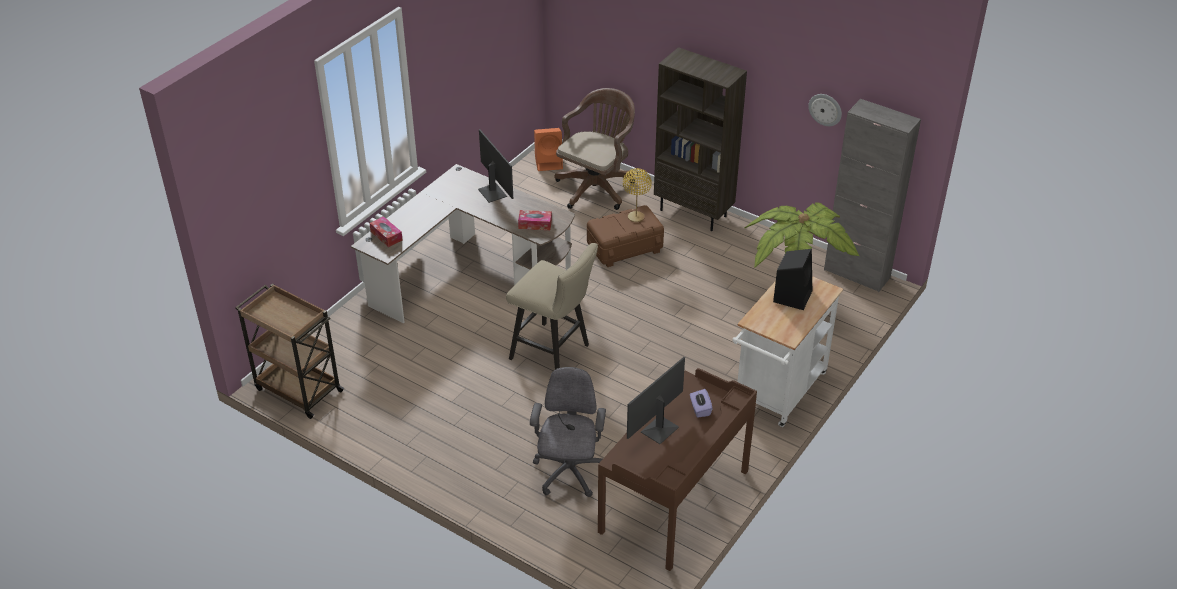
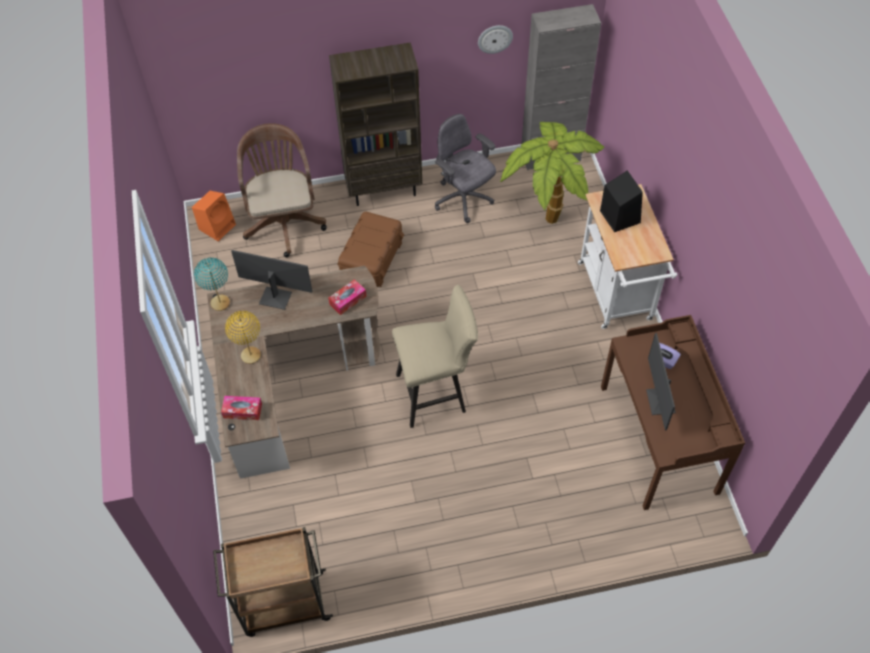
camera: 45 degrees left, 15 degrees up
grey office chair [530,367,606,497] -> grey office chair moved to [435,114,496,223]
yellow table lamp [623,168,652,222] -> yellow table lamp moved to [225,311,261,364]
none -> turquoise table lamp [194,258,230,311]

